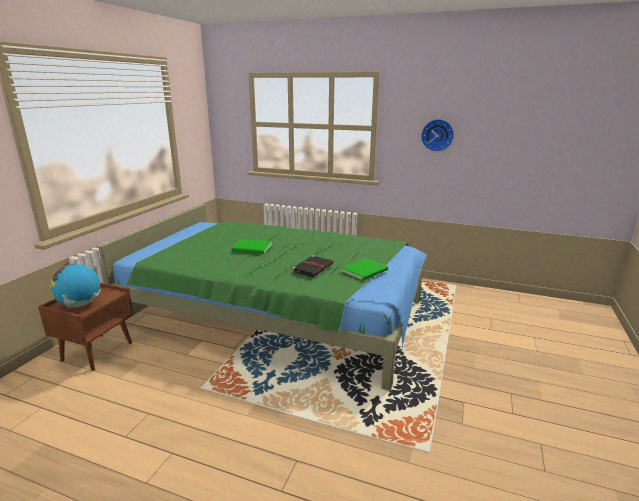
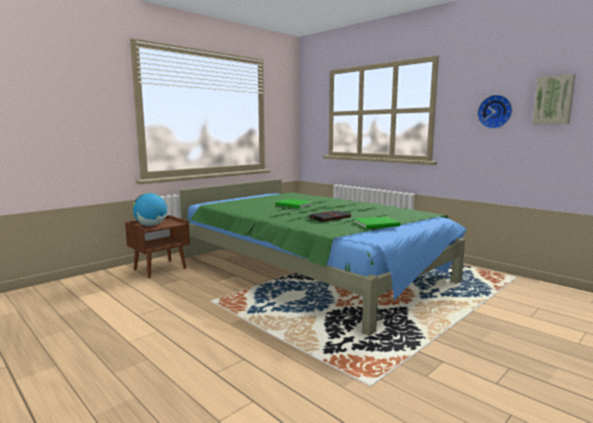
camera: 25 degrees right, 10 degrees down
none -> picture [532,74,575,124]

